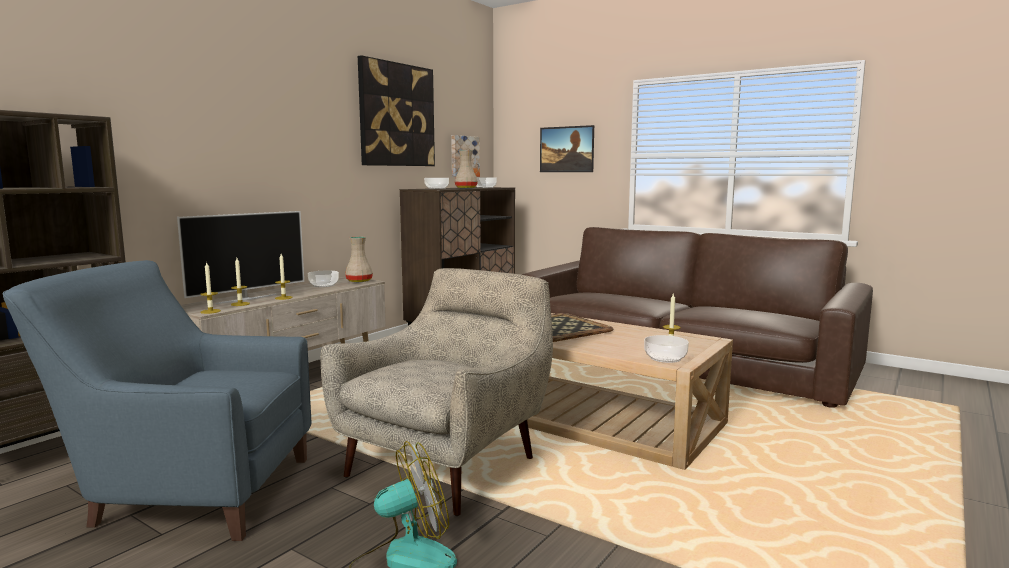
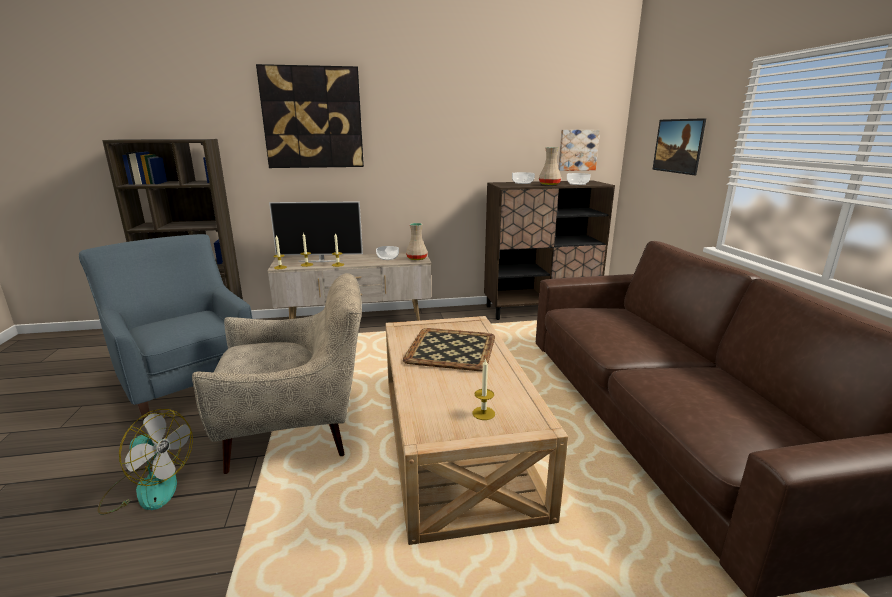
camera: 45 degrees right, 10 degrees up
picture [358,55,435,166] -> picture moved to [256,64,364,168]
bowl [644,335,689,363] -> none

